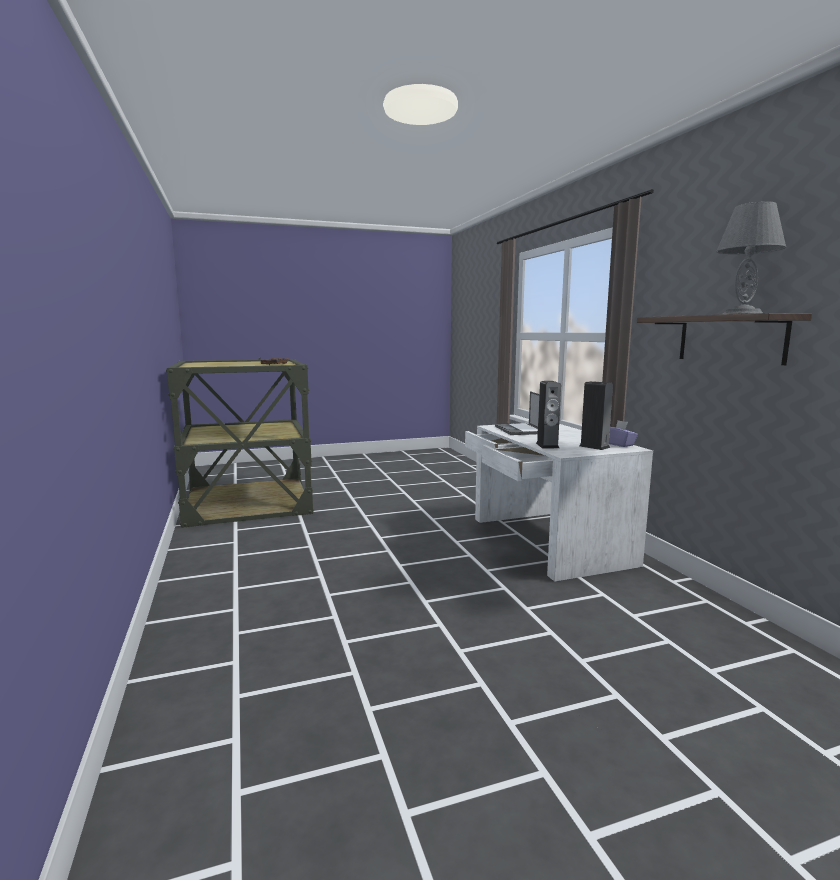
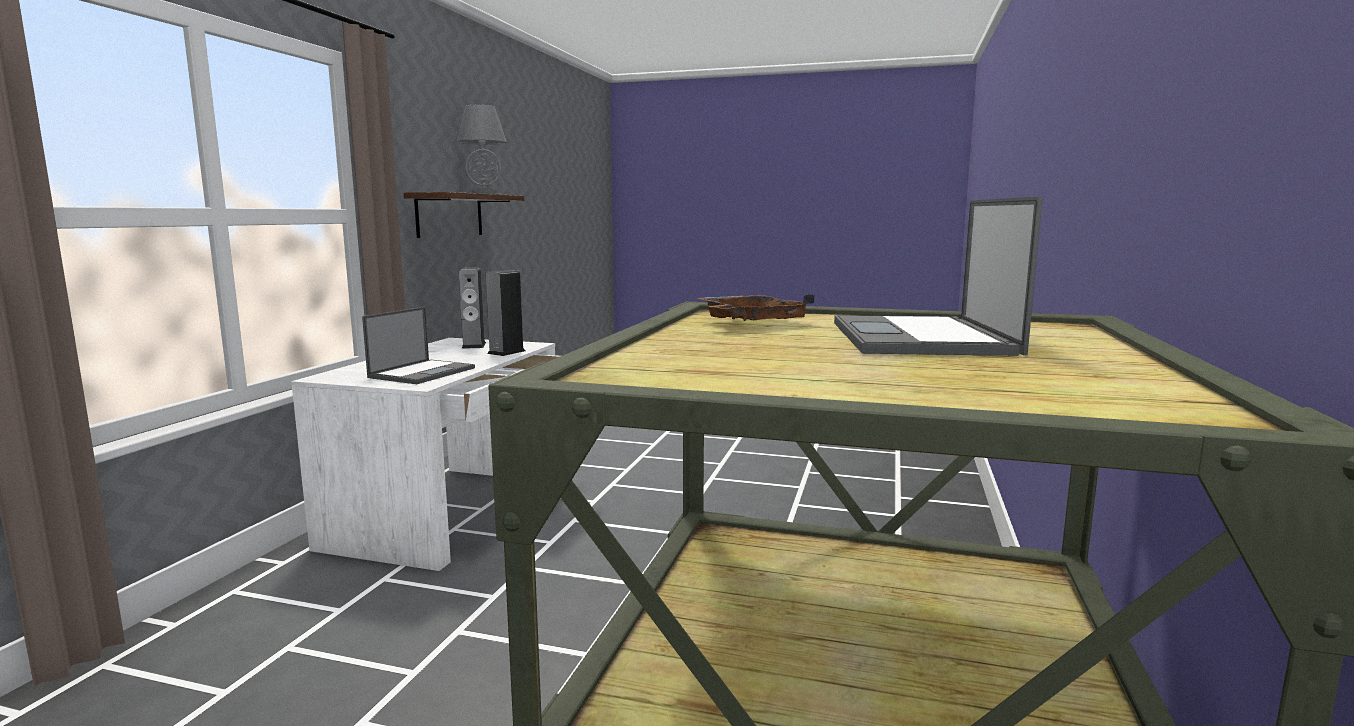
camera: 145 degrees left, 0 degrees up
purple tissue box [609,420,638,447] -> none
none -> laptop [834,197,1043,356]

